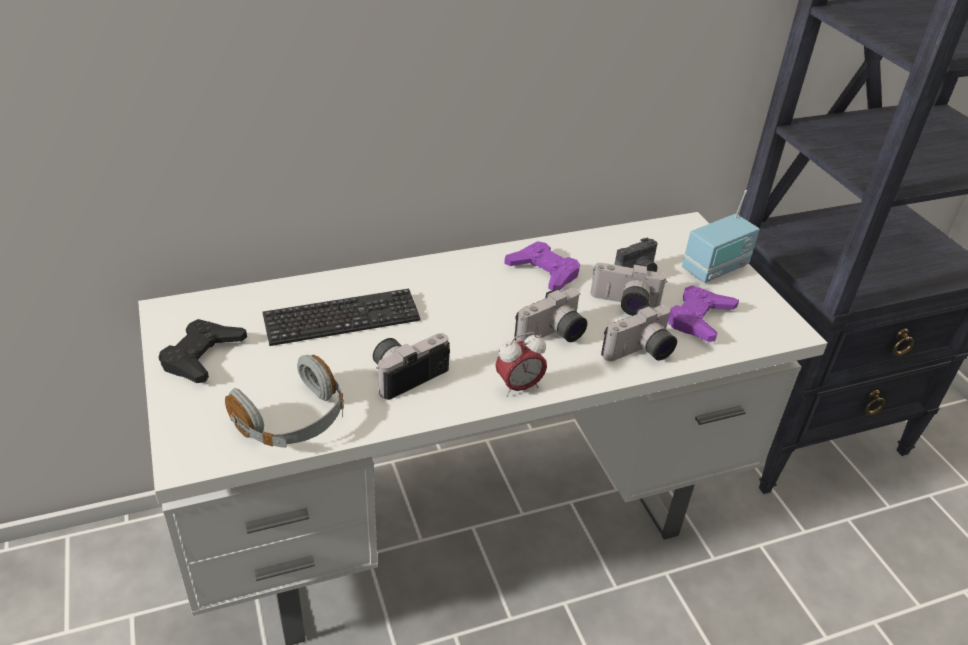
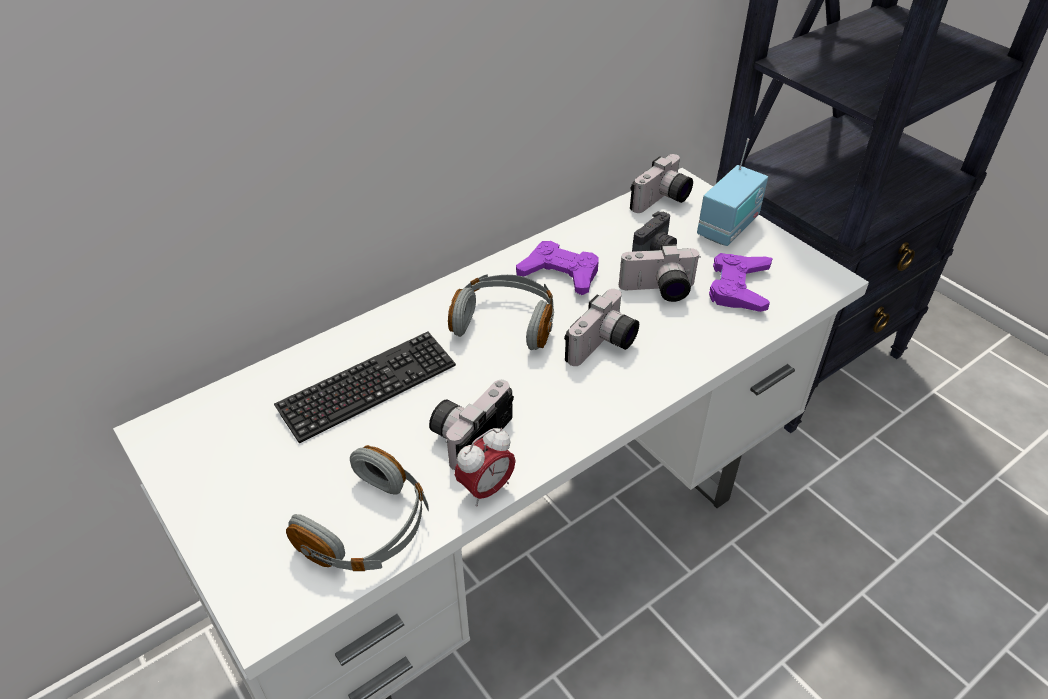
camera: 15 degrees left, 5 degrees up
black game controller [159,319,247,383] -> none
alarm clock [495,332,547,397] -> alarm clock moved to [455,428,516,507]
camera [601,305,677,361] -> camera moved to [630,154,693,213]
none -> grey headphones [448,274,554,350]

